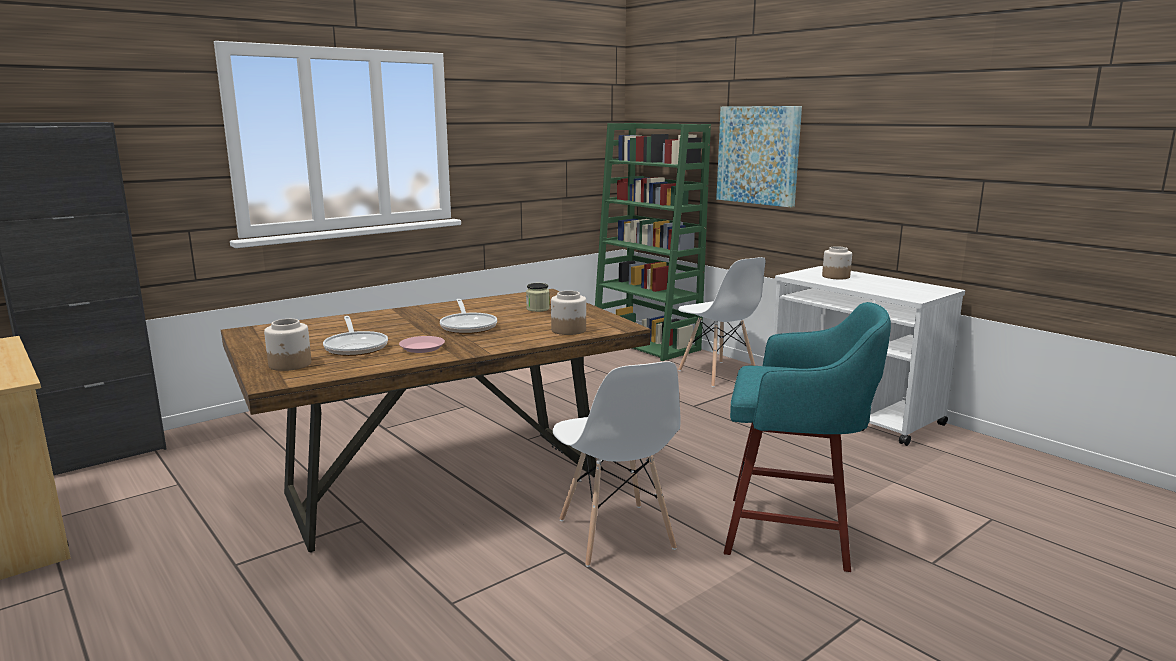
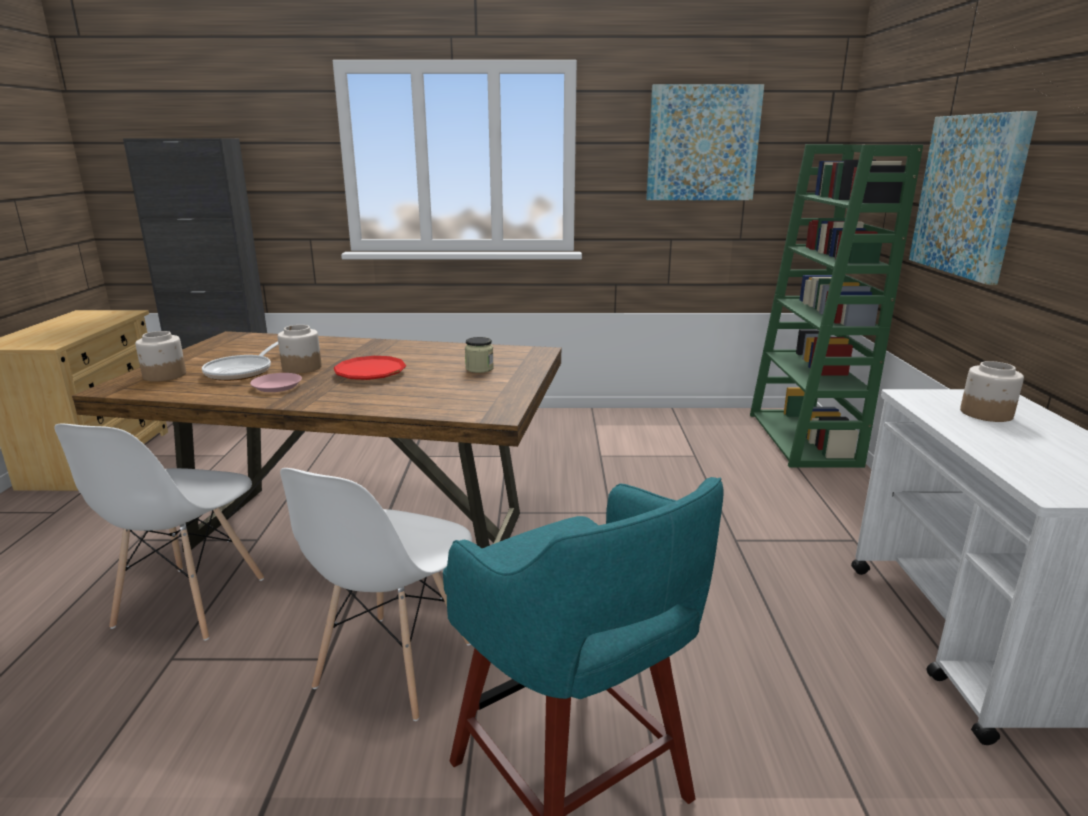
camera: 40 degrees right, 5 degrees up
frying pan [440,299,497,334] -> red plate [334,356,406,380]
jar [551,291,586,335] -> jar moved to [277,325,322,373]
white chair [678,257,766,387] -> white chair moved to [54,424,264,641]
none -> picture [646,84,764,200]

